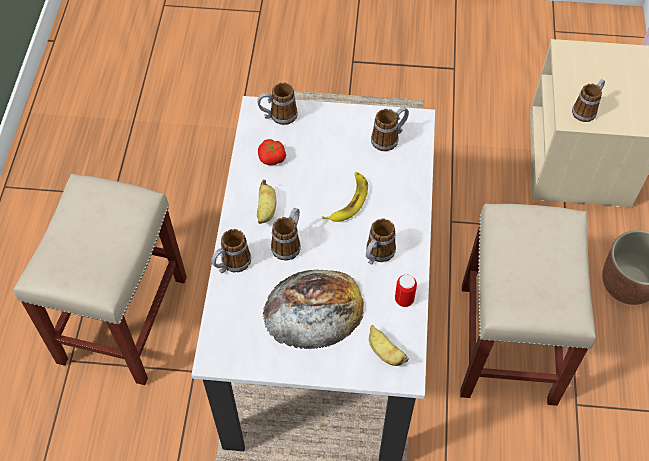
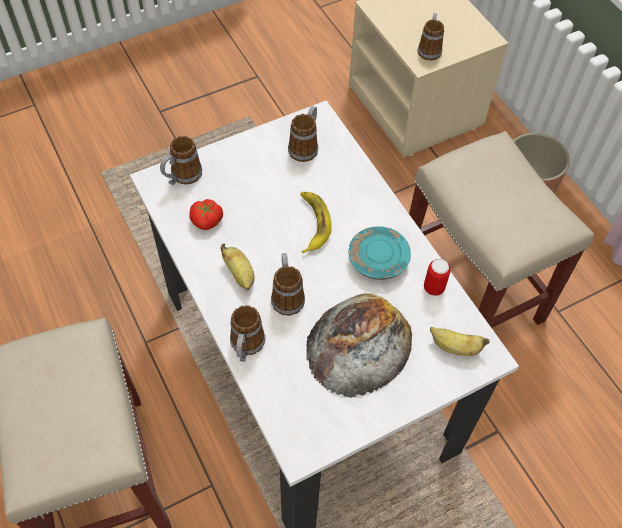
camera: 35 degrees left, 0 degrees up
mug [366,219,396,265] -> turquoise plate [348,226,411,280]

